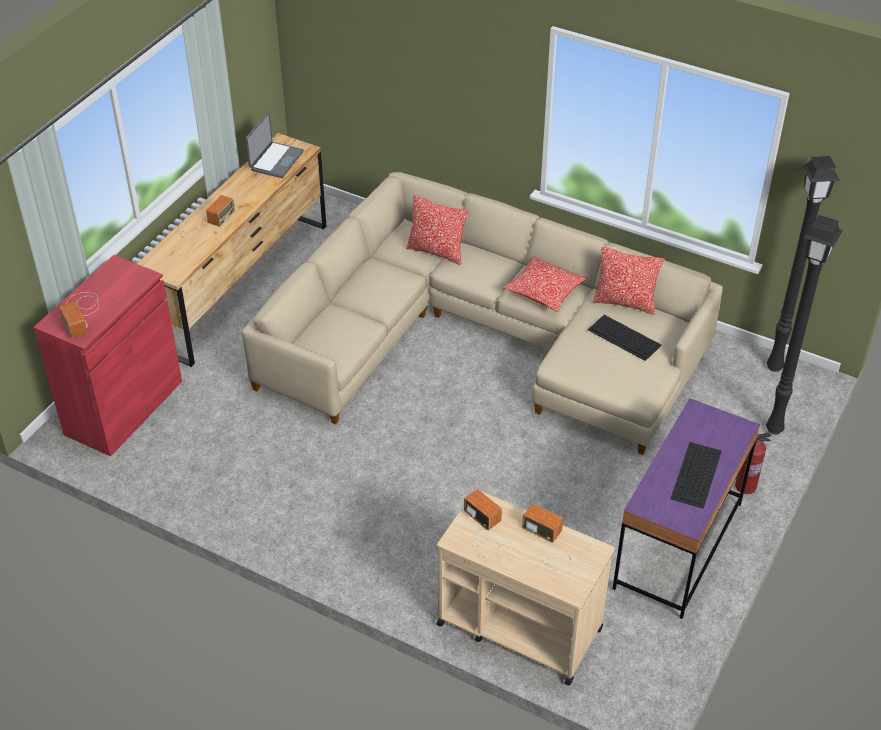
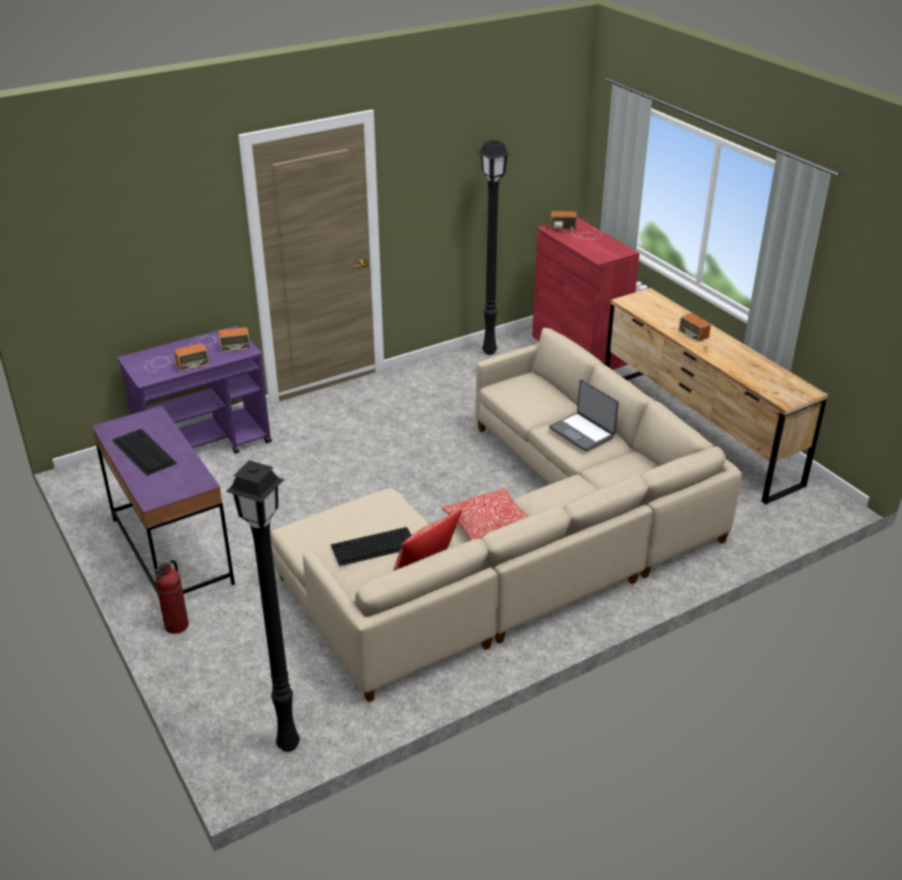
camera: 120 degrees right, 10 degrees down
laptop [245,112,304,178] -> laptop moved to [549,379,619,452]
pillow [406,195,469,265] -> none
beige cart [437,489,615,685] -> purple cart [118,326,272,454]
black floor lamp [766,215,843,435] -> black floor lamp moved to [478,140,510,355]

